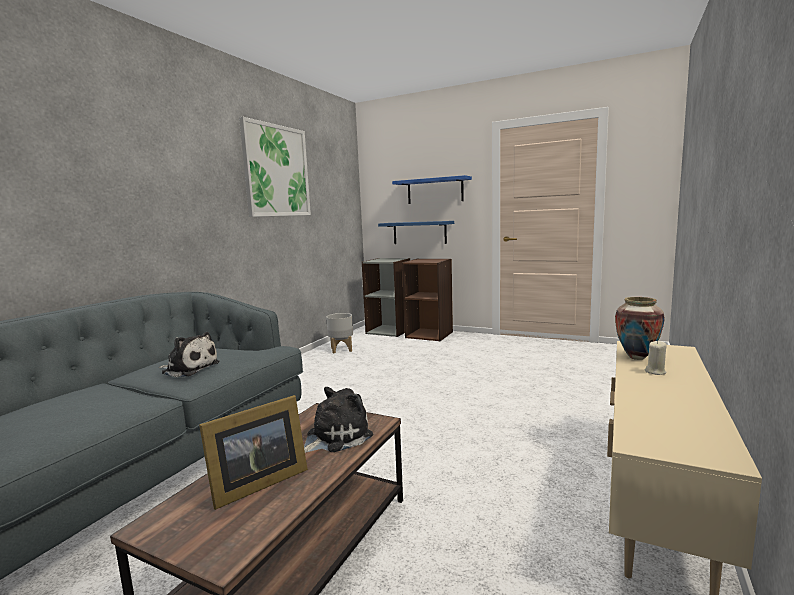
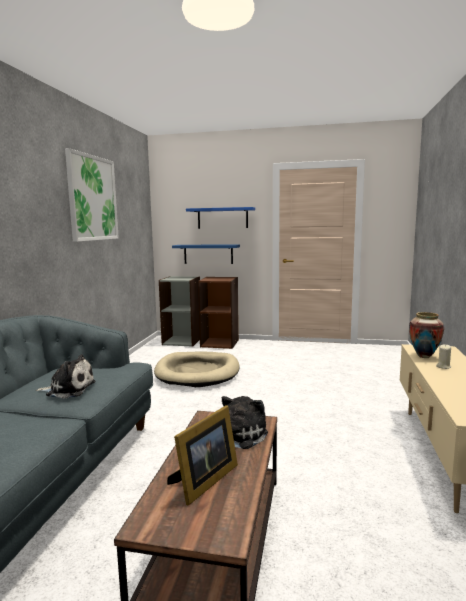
camera: 15 degrees left, 0 degrees up
grey planter [326,313,353,353] -> none
none -> beige dog bed [154,352,240,387]

